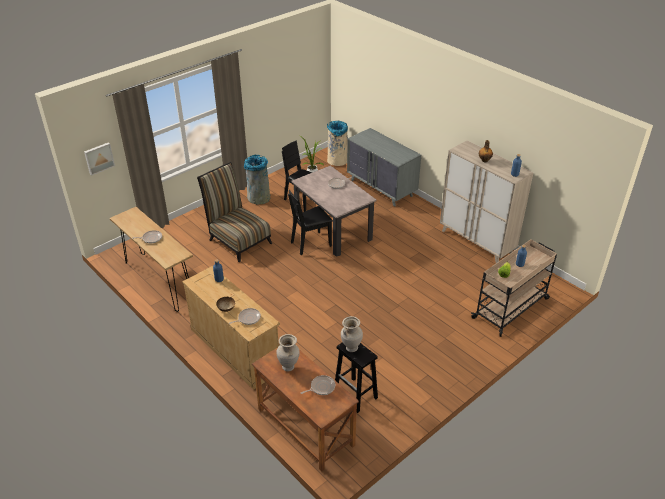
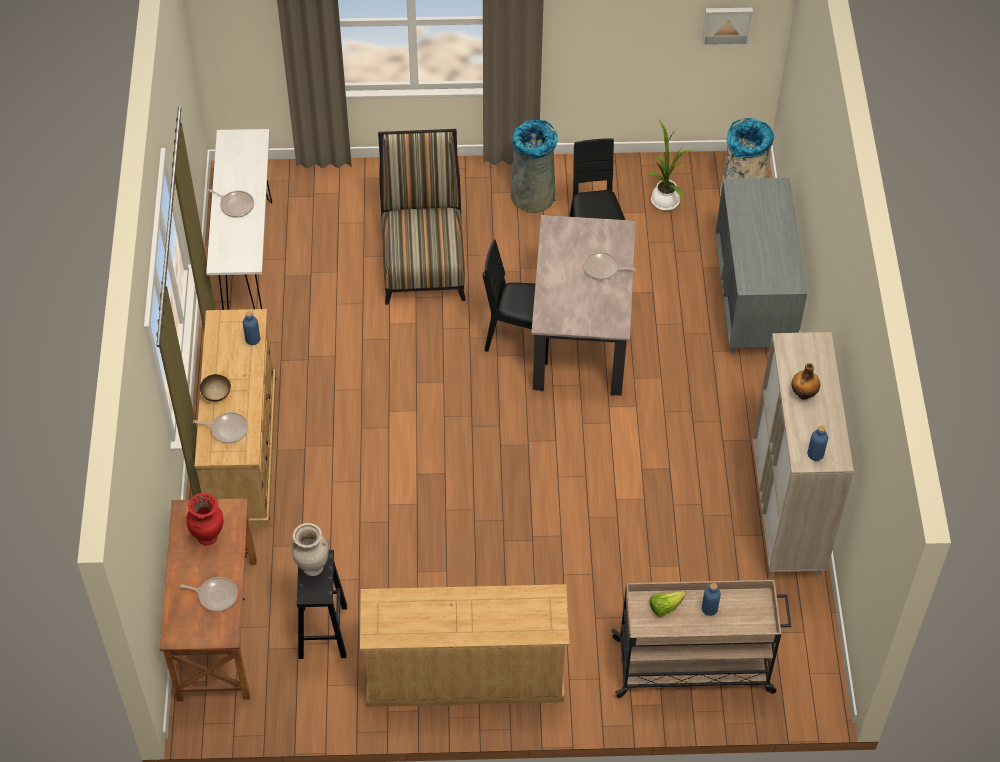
camera: 40 degrees right, 15 degrees up
picture [84,142,115,176] -> picture moved to [702,8,753,46]
brown console table [110,207,193,312] -> white console table [206,129,272,310]
beige vase [276,334,300,371] -> red vase [186,493,223,545]
none -> beige dresser [360,584,570,707]

